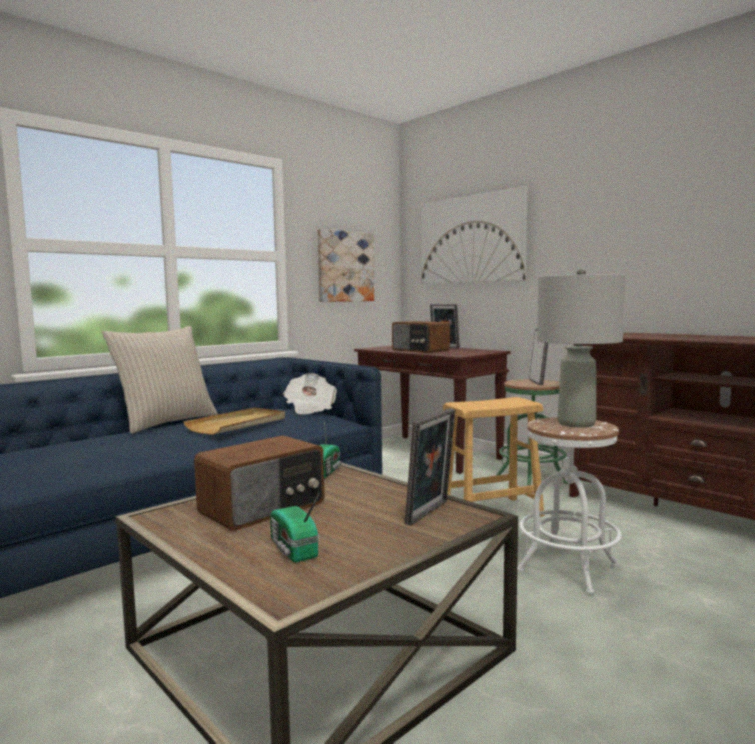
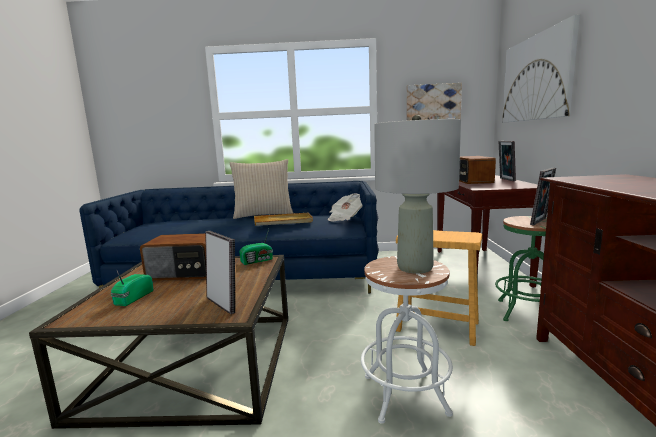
camera: 45 degrees right, 5 degrees up
picture frame [405,408,455,526] -> picture frame turned 120 degrees counterclockwise [205,231,235,314]

